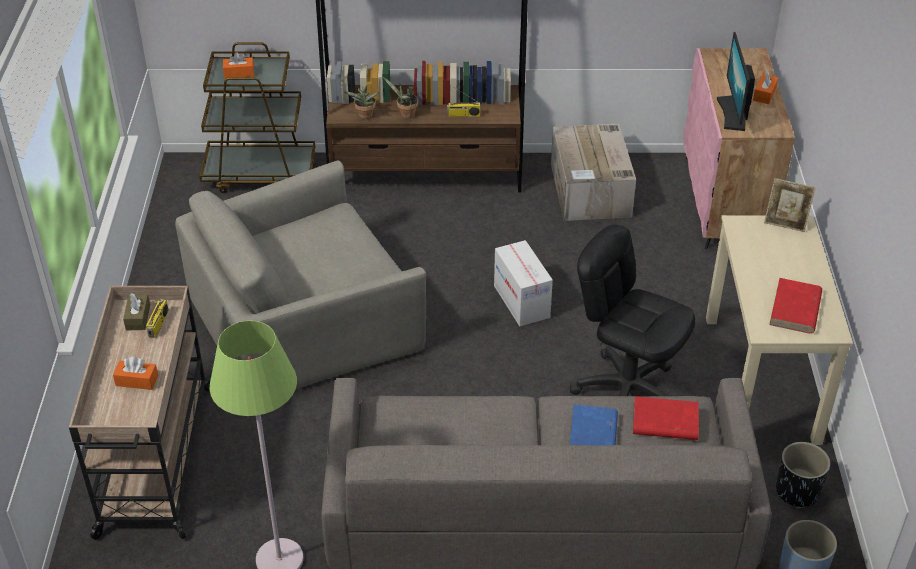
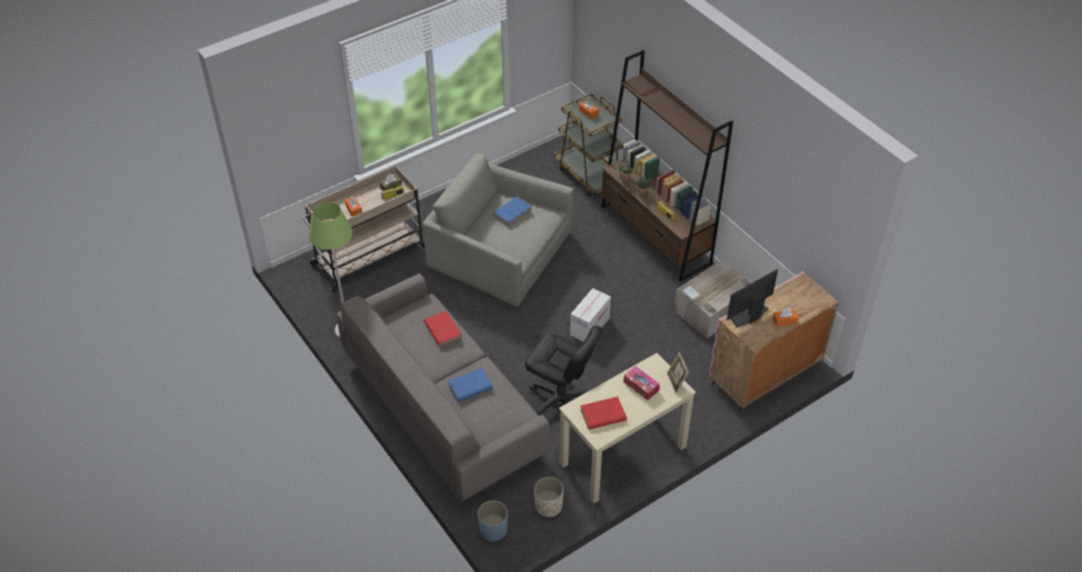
camera: 55 degrees right, 5 degrees up
black office chair [570,224,695,396] -> black office chair turned 120 degrees clockwise [525,325,603,416]
red book [633,396,699,440] -> red book moved to [424,311,462,347]
black planter [776,442,830,508] -> beige planter [534,477,564,517]
none -> blue book [493,196,532,226]
none -> tissue box [624,366,660,400]

